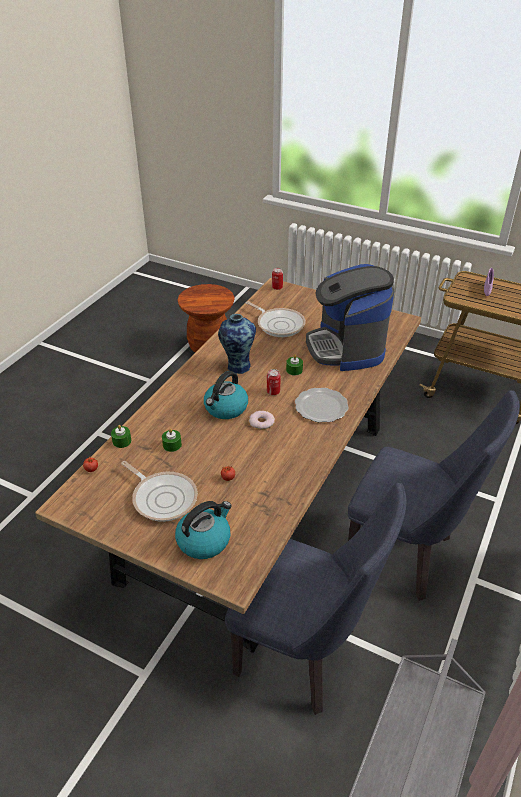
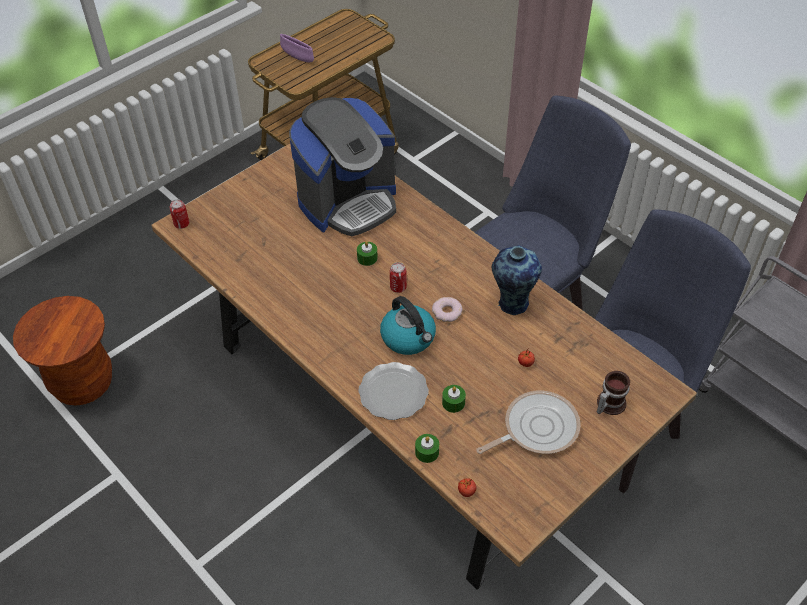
camera: 70 degrees left, 10 degrees up
kettle [175,501,232,559] -> mug [597,371,630,415]
vase [218,314,256,374] -> vase moved to [492,245,542,315]
frying pan [246,301,306,337] -> none
plate [295,388,349,422] -> plate moved to [358,362,429,420]
coffee machine [306,264,394,371] -> coffee machine turned 45 degrees counterclockwise [289,97,396,236]

